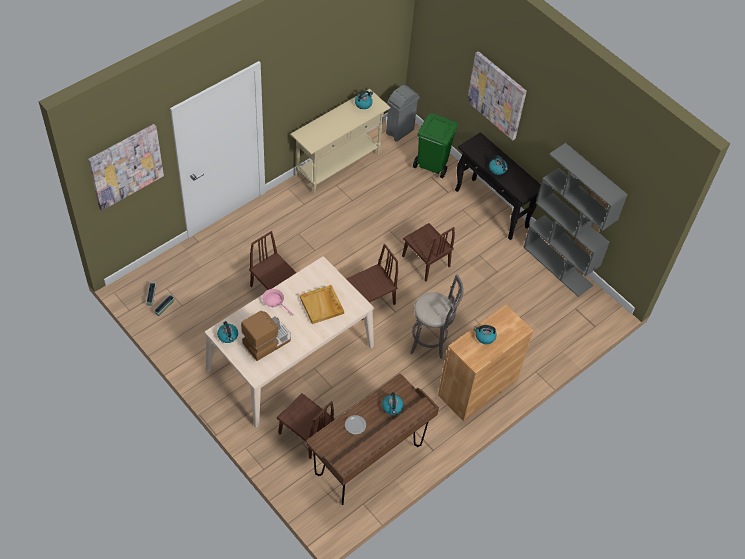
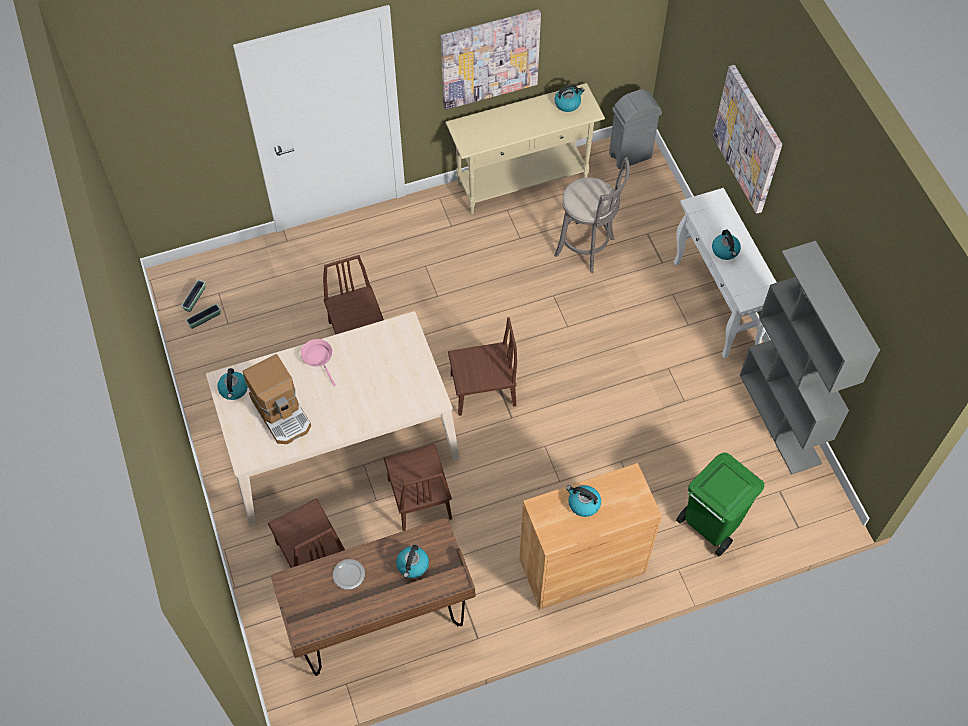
camera: 25 degrees right, 5 degrees up
picture [88,124,164,211] -> picture moved to [441,9,541,110]
coffee machine [241,311,291,361] -> coffee machine turned 75 degrees clockwise [242,354,311,444]
beige tray [300,285,344,324] -> none
brown chair [402,223,455,281] -> brown chair moved to [384,444,452,531]
grey stool [410,275,464,359] -> grey stool moved to [554,157,630,273]
green trash can [413,113,458,178] -> green trash can moved to [676,453,764,556]
black console table [455,132,541,240] -> white console table [674,188,777,359]

